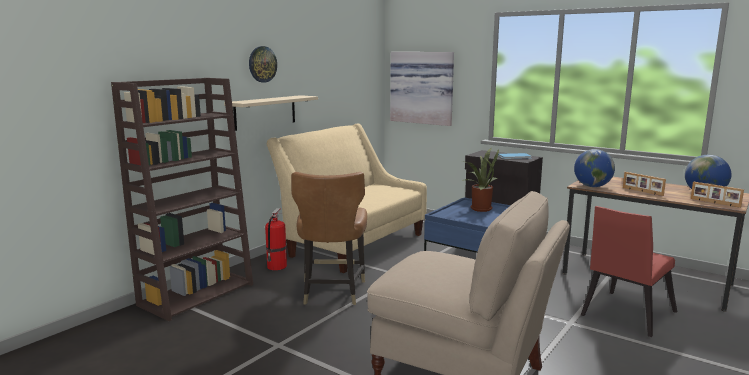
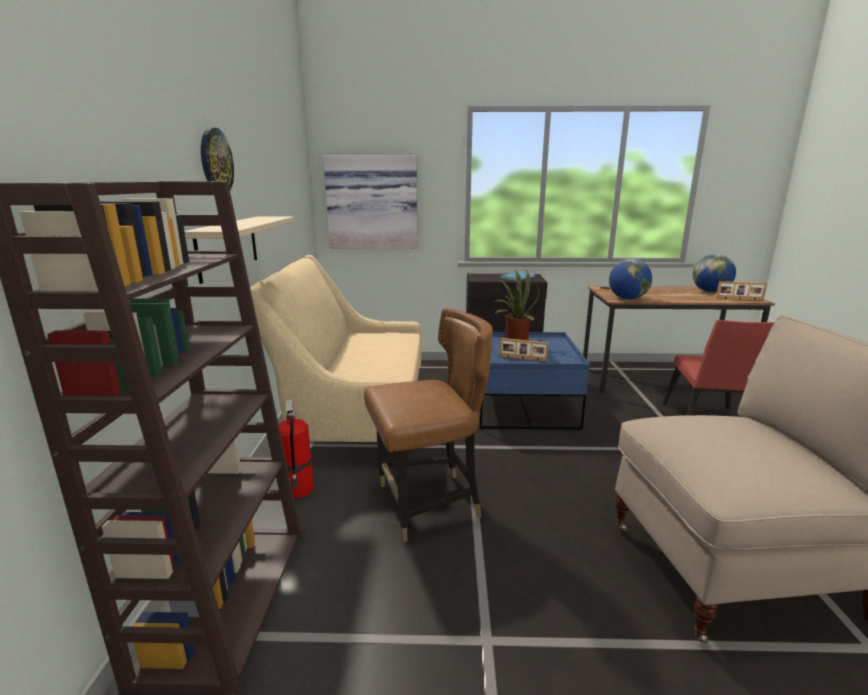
camera: 35 degrees left, 5 degrees up
brown chair [291,172,367,305] -> brown chair turned 75 degrees counterclockwise [364,308,493,542]
picture frame [623,172,666,196] -> picture frame moved to [499,338,549,362]

